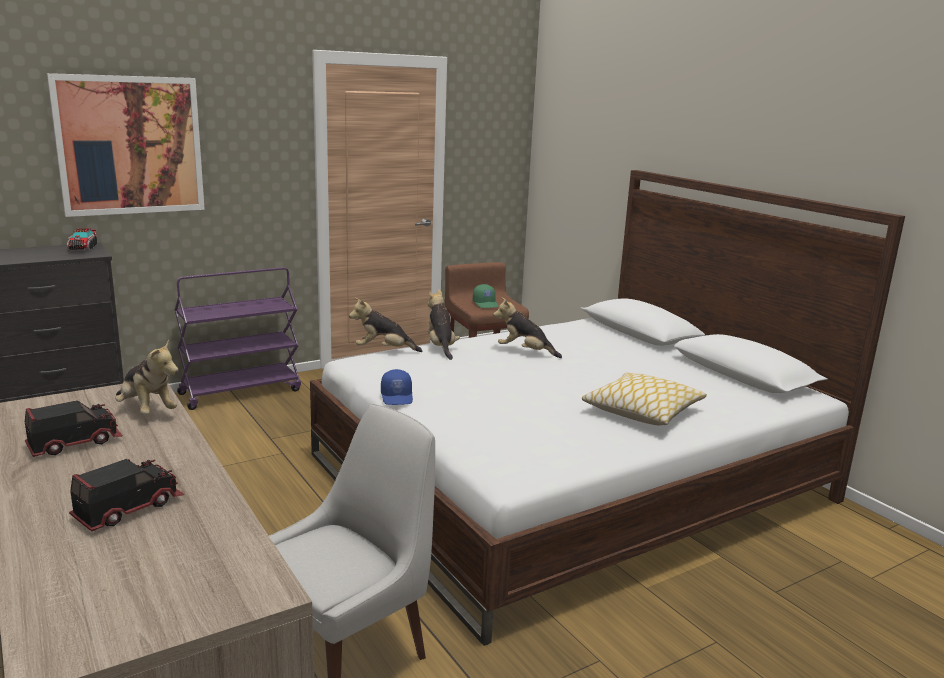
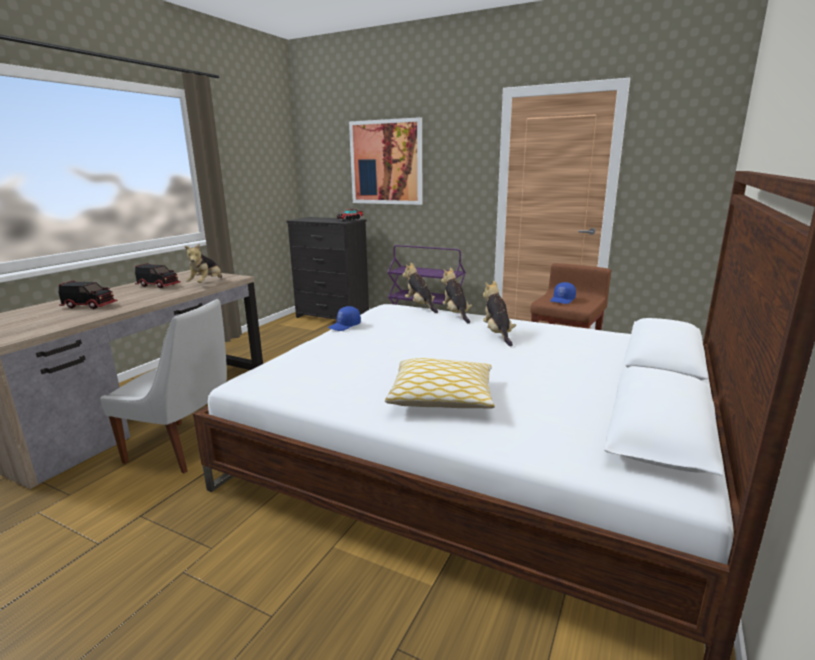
camera: 60 degrees right, 0 degrees up
plush toy [427,289,460,360] -> plush toy turned 60 degrees counterclockwise [441,268,472,324]
green cap [473,284,499,308] -> blue cap [550,282,576,304]

